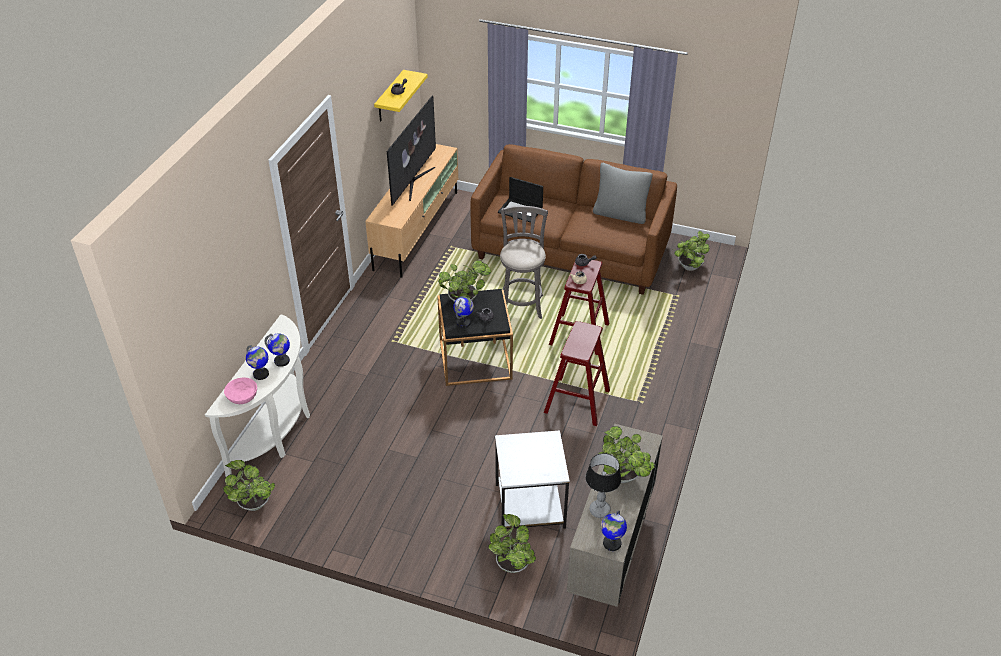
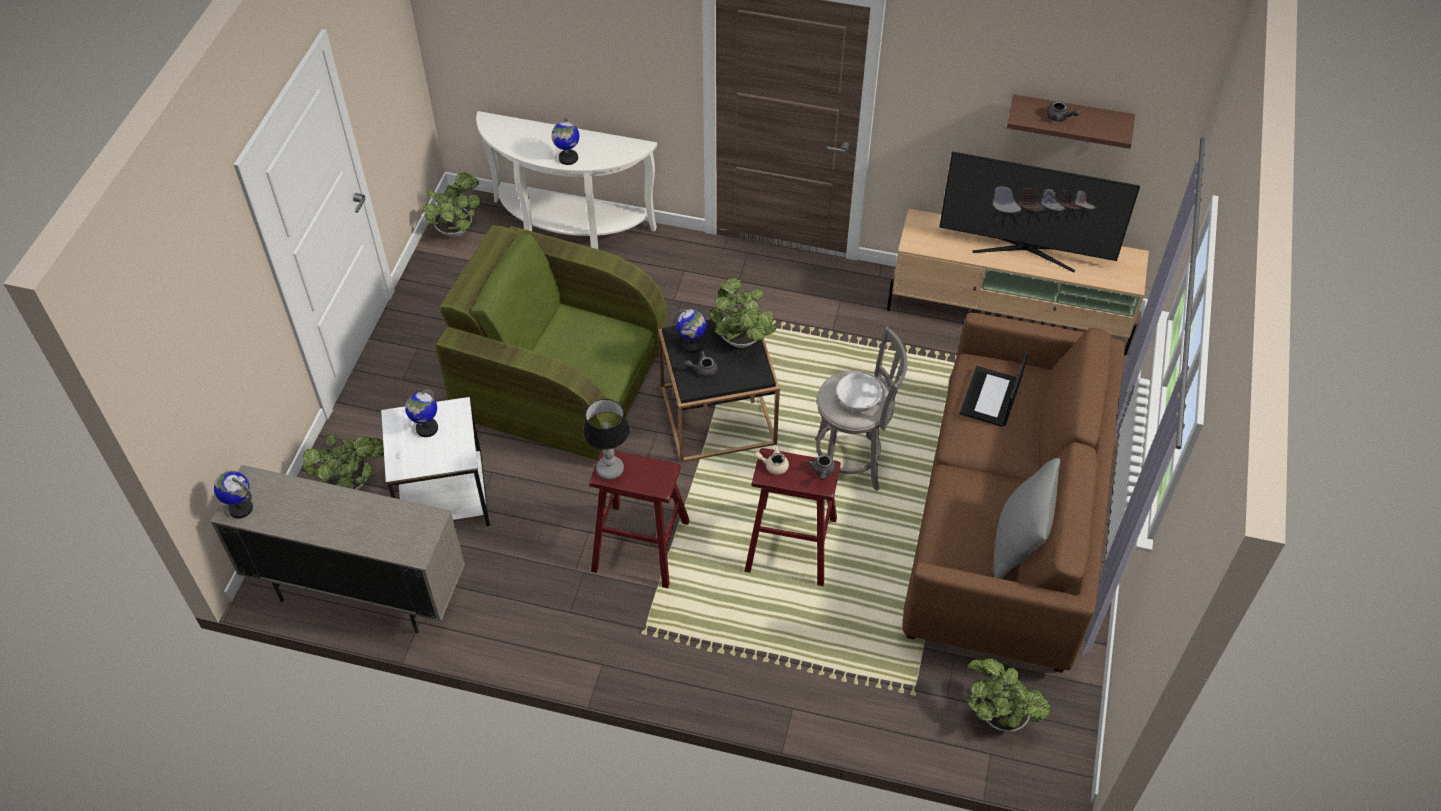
camera: 85 degrees right, 10 degrees up
pink bowl [224,377,257,404] -> none
globe [246,345,269,380] -> globe moved to [405,389,438,437]
yellow shelf [374,70,428,122] -> brown shelf [1007,94,1135,149]
table lamp [585,453,621,518] -> table lamp moved to [583,399,630,480]
potted plant [598,426,655,483] -> none
none -> green armchair [436,225,667,461]
none -> white bowl [837,373,882,412]

